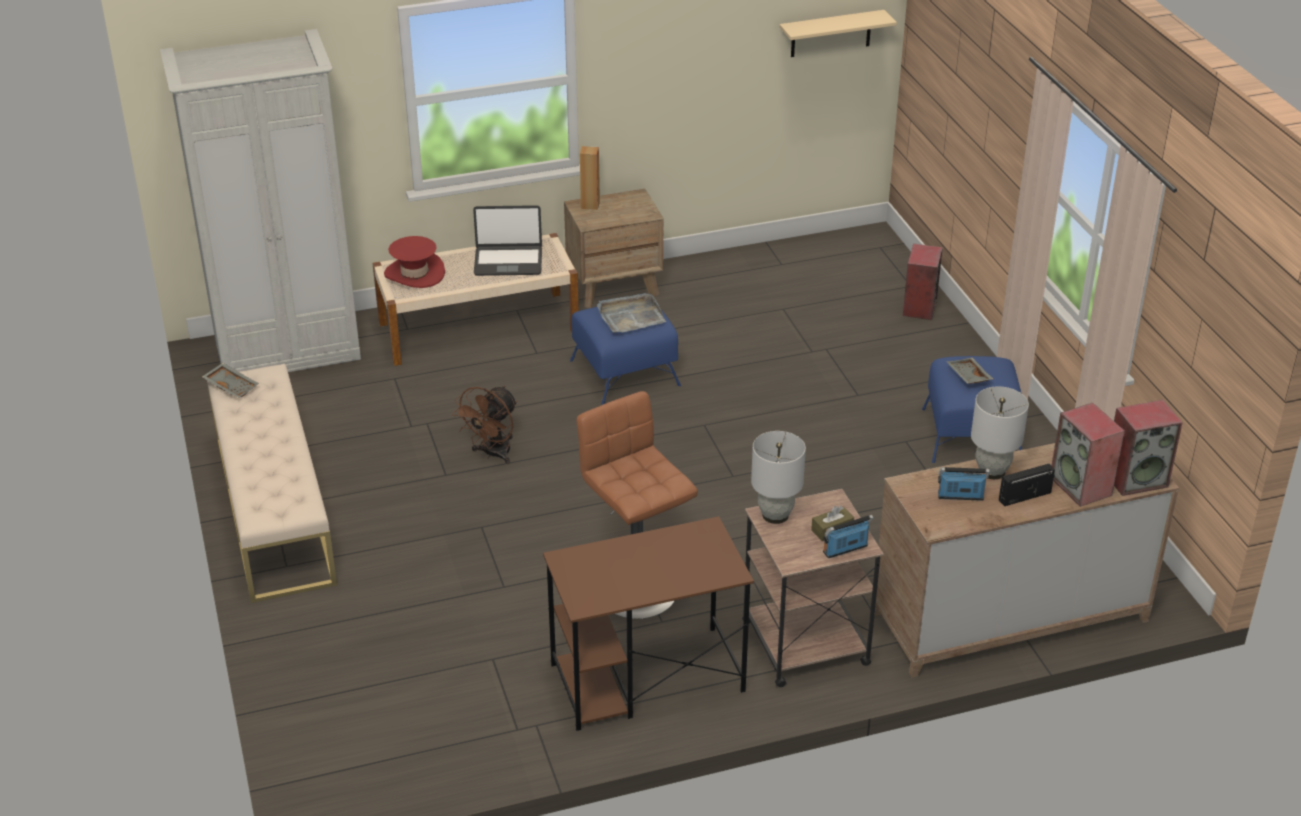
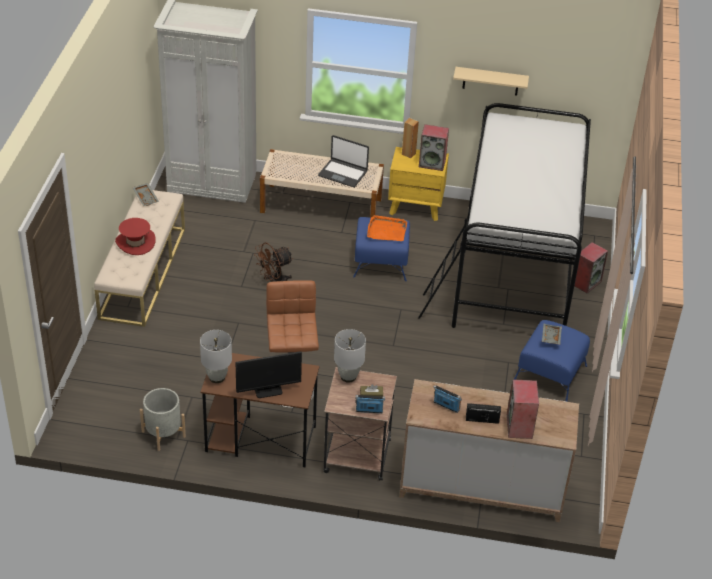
camera: 25 degrees right, 5 degrees up
red hat [384,236,445,288] -> red hat moved to [115,218,156,255]
brown nightstand [564,189,664,308] -> yellow nightstand [388,147,449,221]
grey tray [597,293,666,333] -> orange tray [367,215,407,241]
beige shelf [779,10,897,57] -> beige shelf moved to [453,67,529,96]
white table lamp [971,386,1029,479] -> white table lamp moved to [200,330,232,383]
speaker [1114,400,1183,496] -> speaker moved to [419,124,449,171]
none -> grey planter [140,388,186,451]
none -> monitor [236,351,302,398]
none -> black bed [418,103,591,328]

